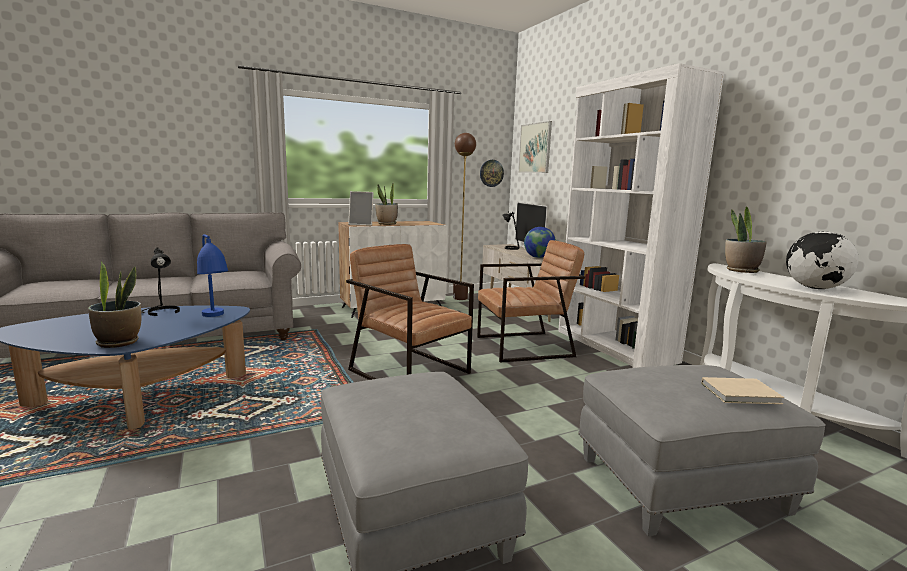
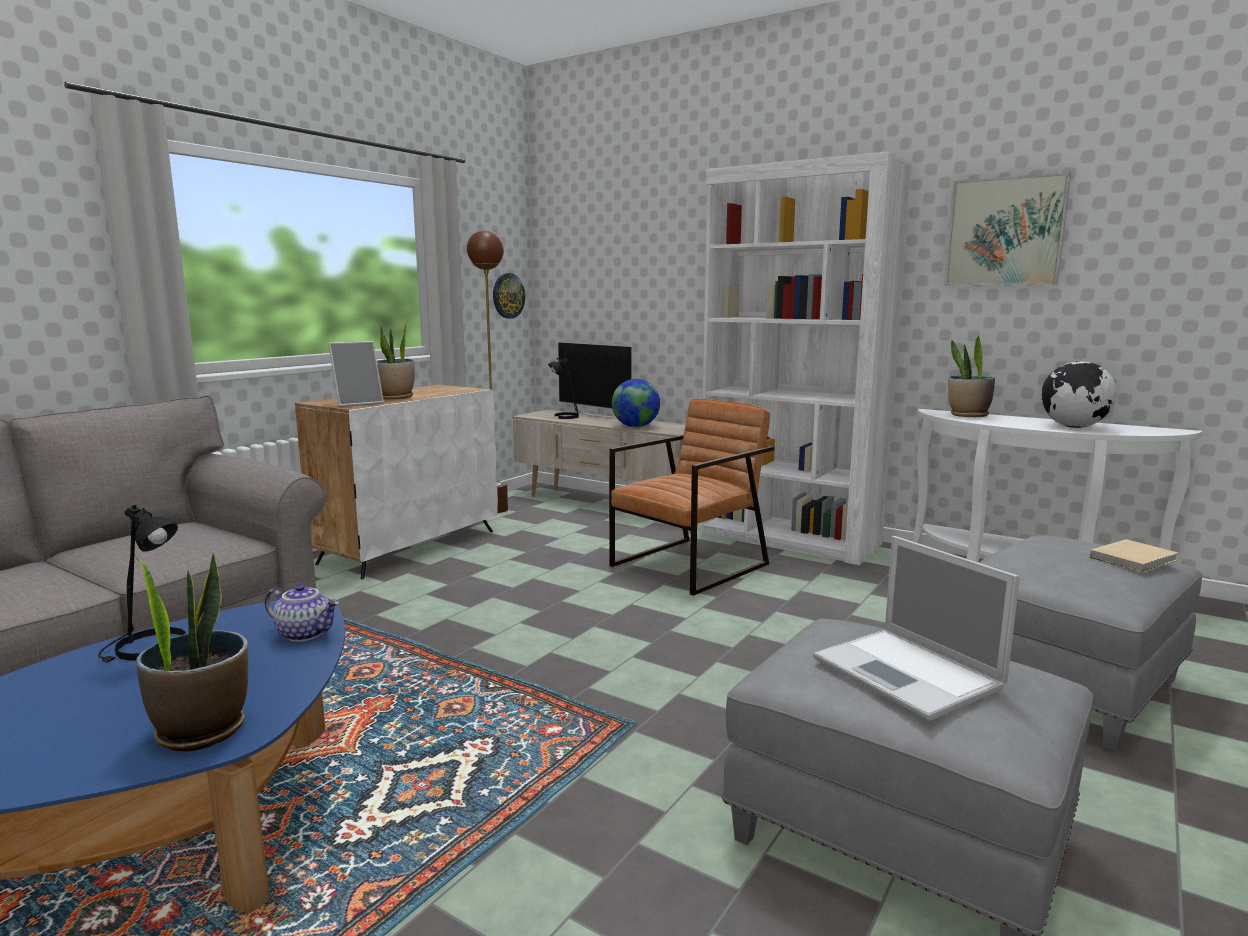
camera: 30 degrees left, 0 degrees up
blue table lamp [197,234,228,317] -> teapot [265,584,339,642]
brown armchair [346,244,474,380] -> none
picture [518,121,552,173] -> picture moved to [944,172,1071,286]
none -> laptop [813,536,1020,721]

